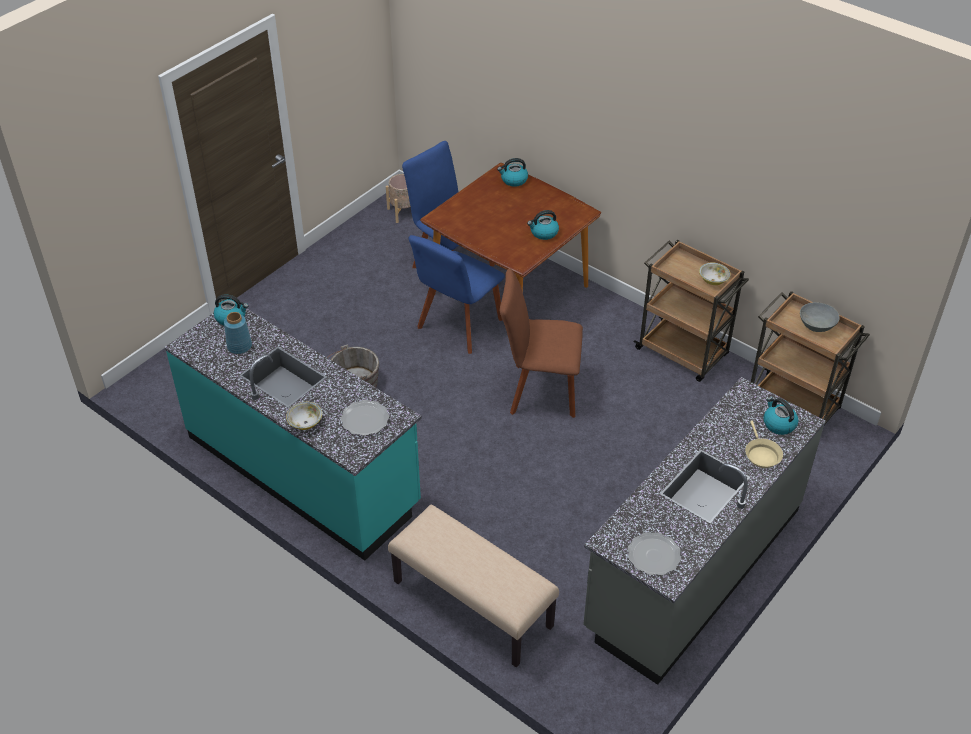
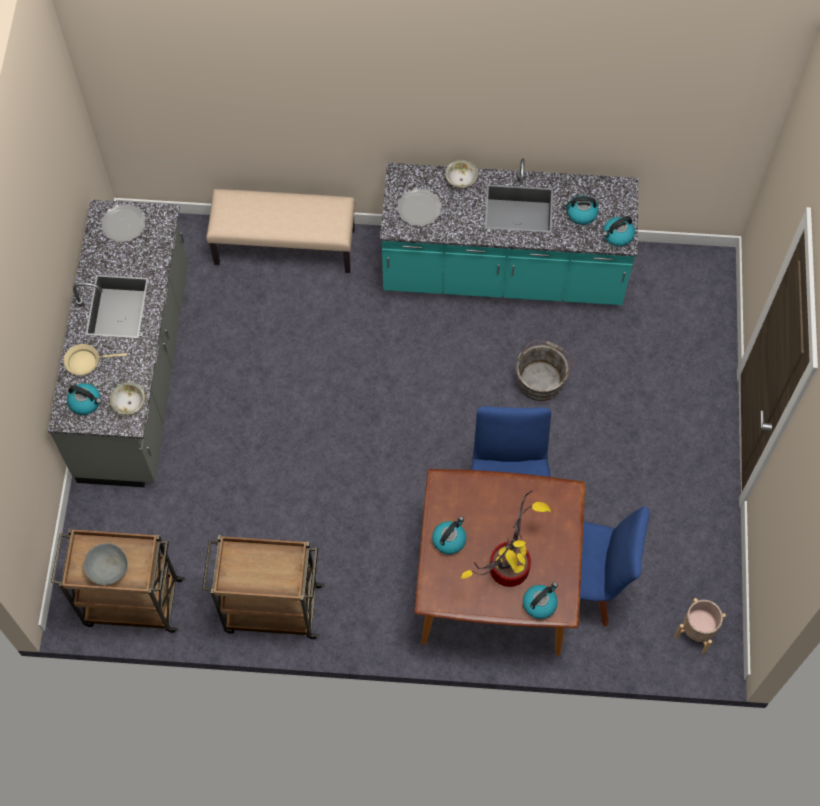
camera: 145 degrees right, 20 degrees up
blue vase [224,312,252,354] -> kettle [563,195,599,225]
brown chair [500,269,583,418] -> none
bowl [699,263,731,285] -> bowl moved to [110,382,145,415]
beige frying pan [745,421,783,468] -> beige frying pan turned 60 degrees counterclockwise [64,344,127,375]
none -> potted plant [460,490,551,587]

